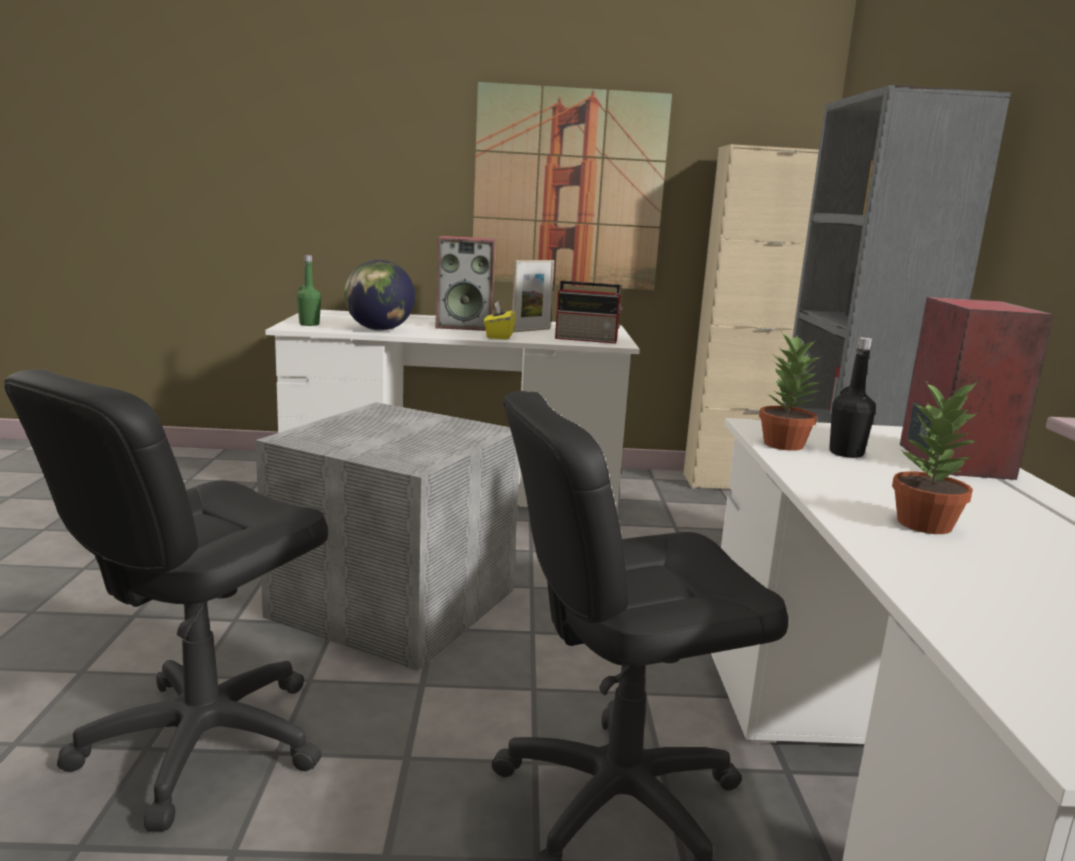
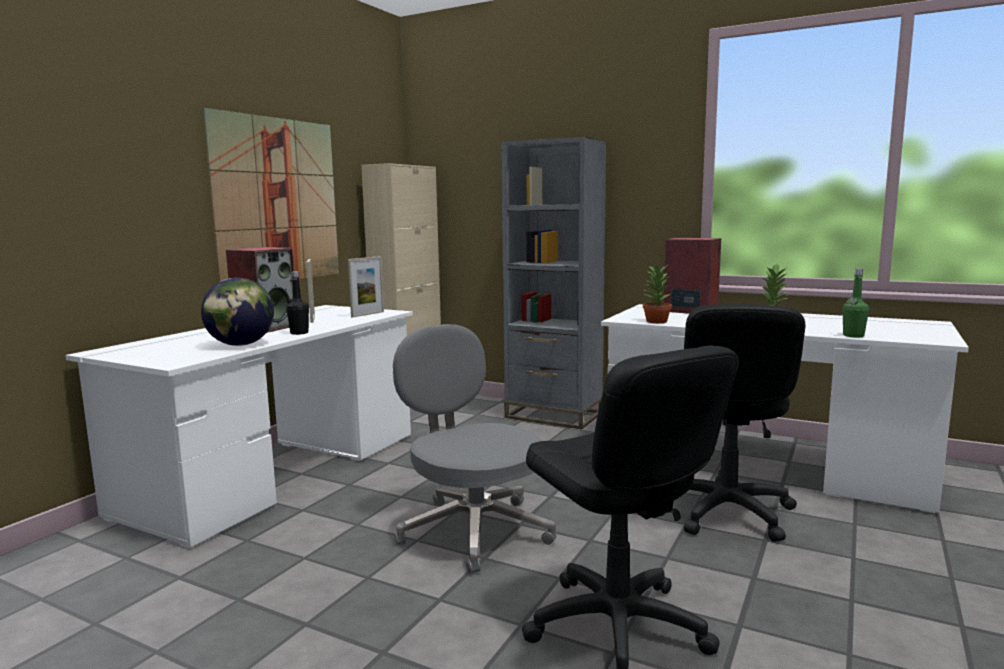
camera: 60 degrees left, 5 degrees down
grey storage box [255,402,520,671] -> grey office chair [393,324,556,574]
green bottle [297,255,321,326] -> green bottle moved to [843,268,869,338]
yellow tissue box [484,301,516,339] -> none
radio [555,281,623,344] -> picture frame [348,256,384,317]
black bottle [829,337,876,458] -> black bottle moved to [286,271,309,335]

